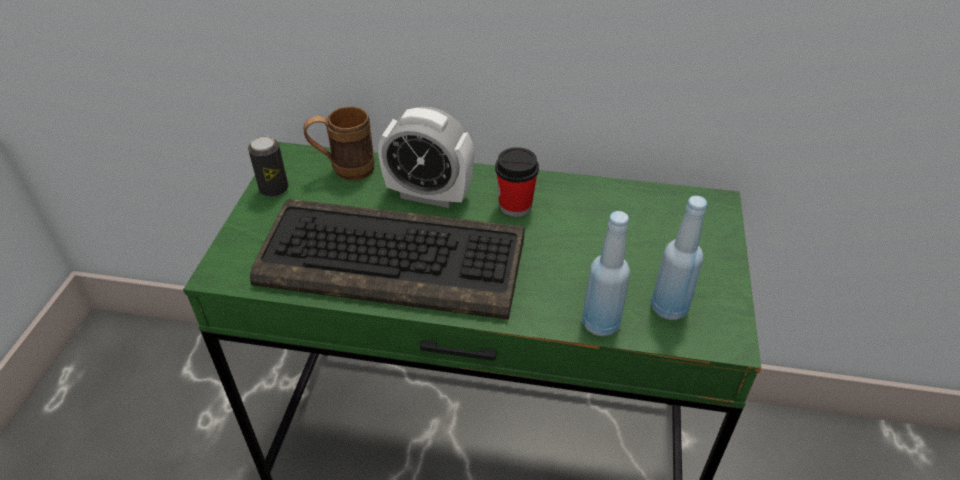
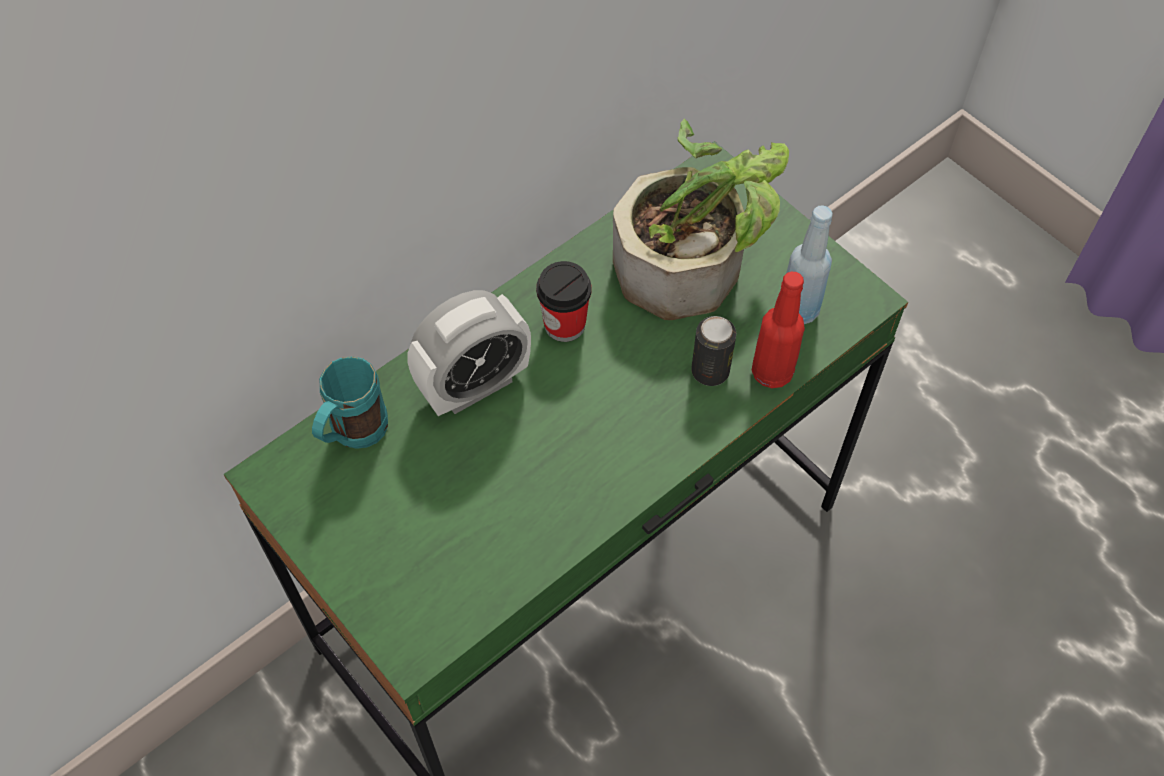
camera: 50 degrees left, 15 degrees up
can [248,136,288,197] -> can moved to [691,316,736,386]
keyboard [250,199,525,320] -> none
brown mug [304,106,375,181] -> turquoise mug [312,356,388,449]
blue bottle [582,211,630,336] -> red bottle [752,272,805,388]
none -> potted plant [613,119,789,320]

